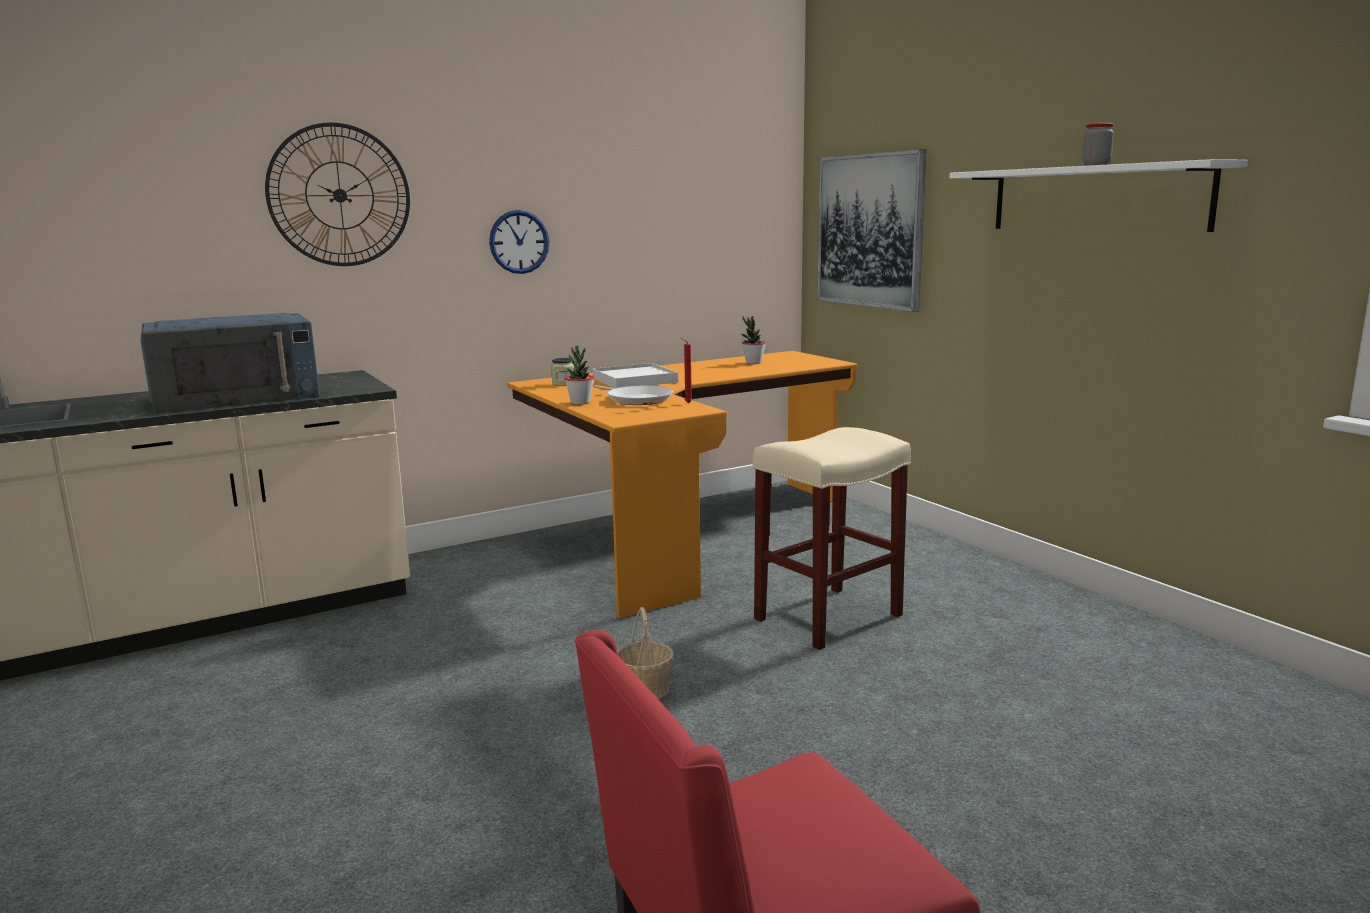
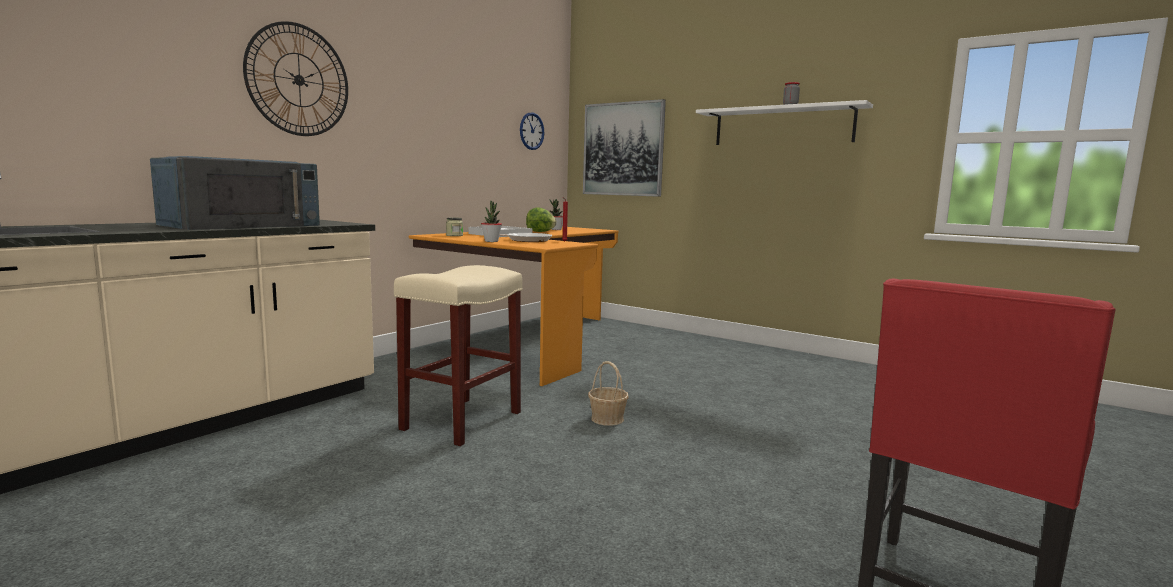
camera: 25 degrees left, 5 degrees down
wall clock [489,210,549,274] -> wall clock moved to [520,112,544,150]
beige stool [753,427,911,650] -> beige stool moved to [394,265,523,446]
none -> lettuce [526,208,556,232]

